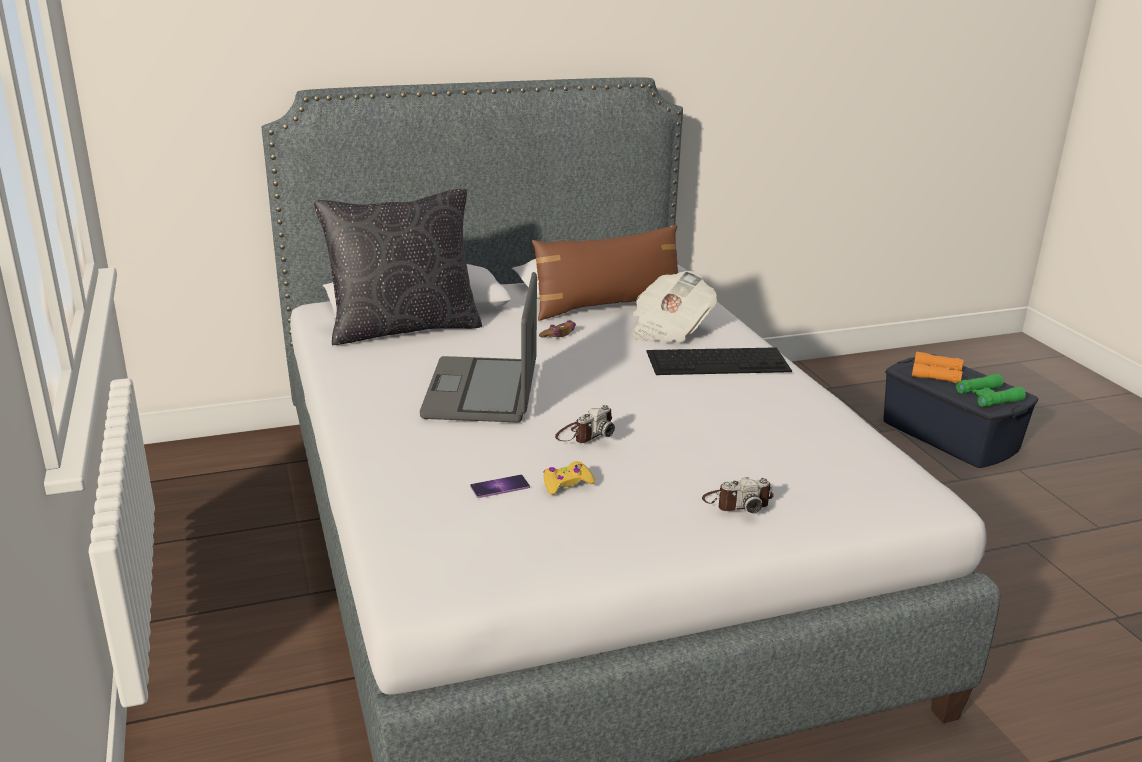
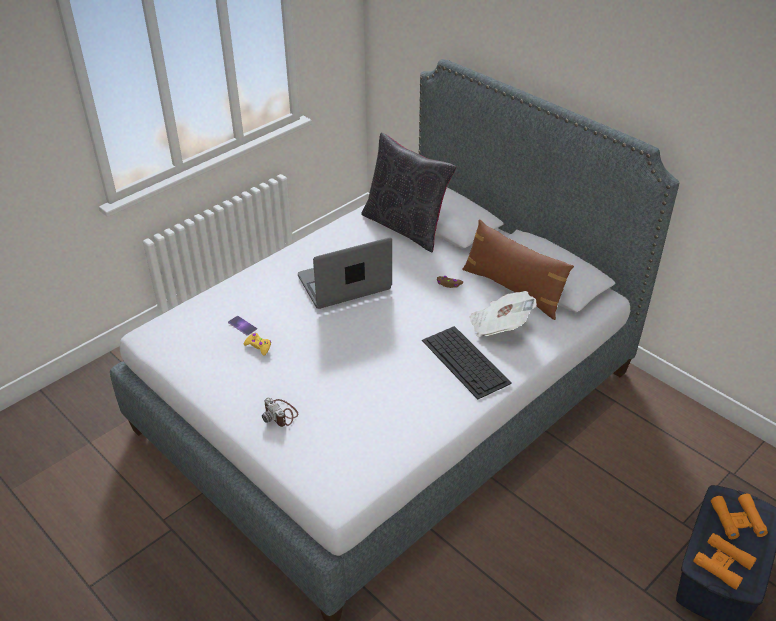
camera: 65 degrees right, 15 degrees up
camera [555,405,615,443] -> none
green binoculars [956,374,1026,407] -> orange binoculars [693,533,757,590]

